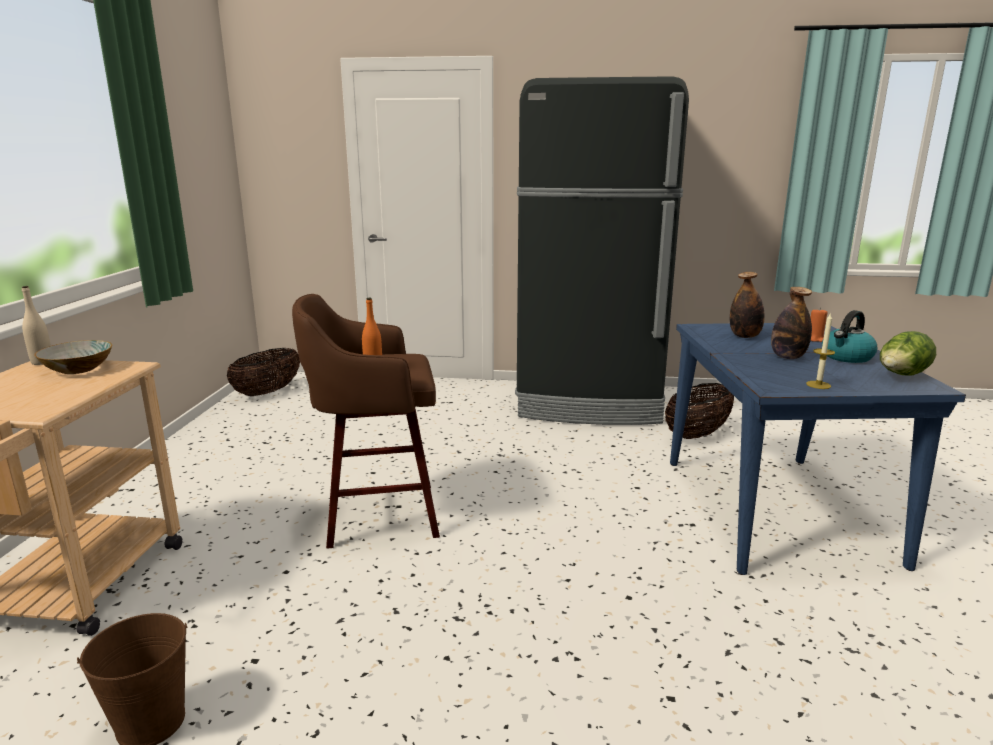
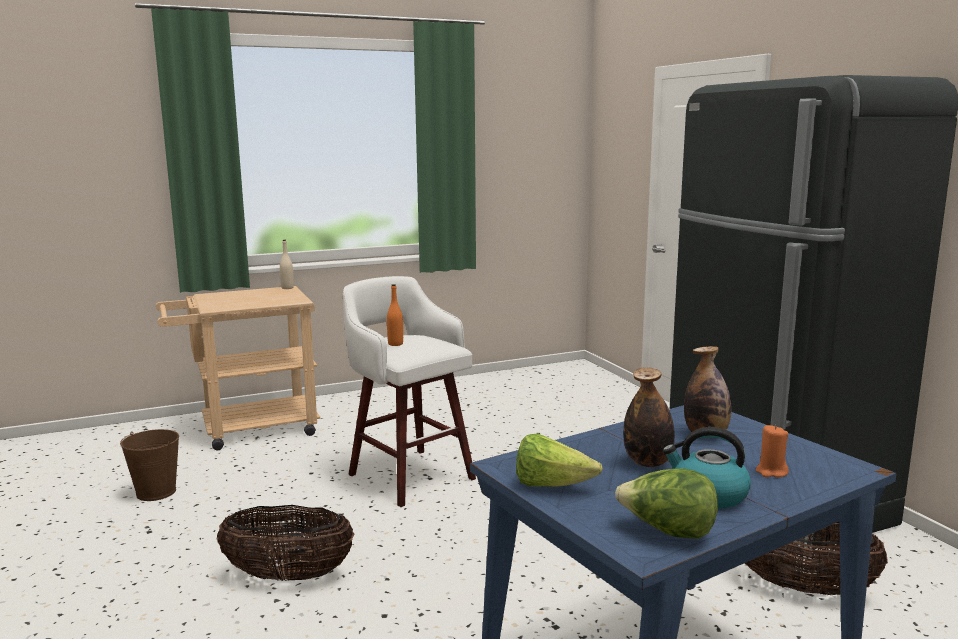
camera: 60 degrees right, 5 degrees down
bowl [34,340,112,374] -> none
basket [227,348,300,396] -> basket moved to [216,505,354,581]
brown stool [292,294,440,549] -> white stool [343,276,476,507]
candle [806,312,835,389] -> lettuce [516,433,603,487]

